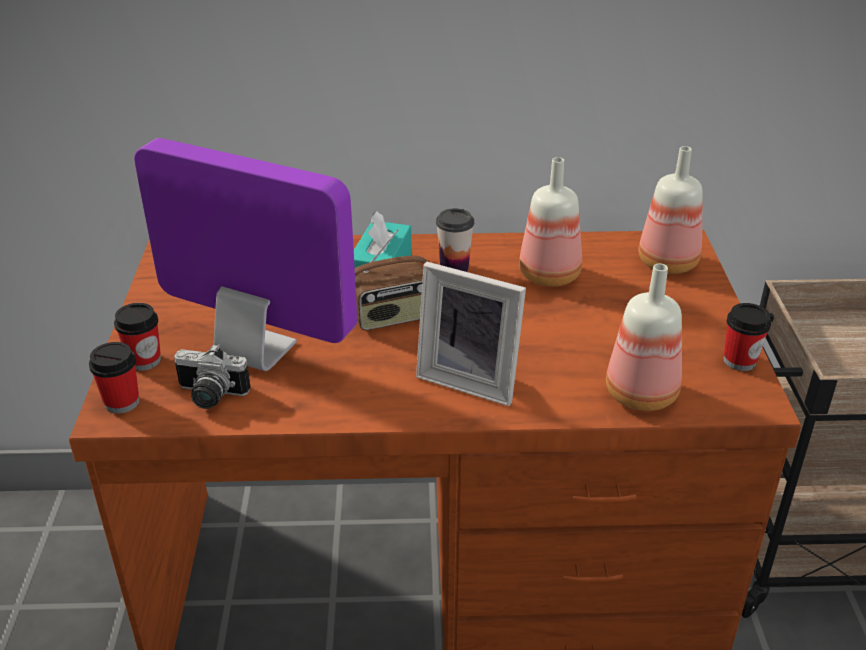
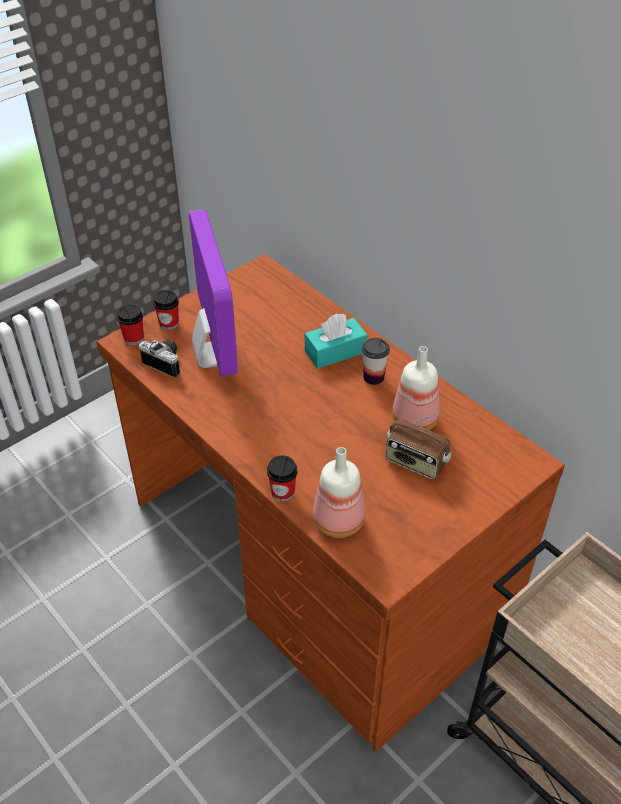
camera: 50 degrees right, 10 degrees up
camera [174,344,251,409] -> camera turned 150 degrees clockwise [139,340,180,377]
radio [355,229,428,330] -> radio moved to [386,414,452,480]
picture frame [416,262,526,406] -> none
bottle [638,146,703,274] -> none
cup [724,303,771,371] -> cup moved to [267,455,298,502]

